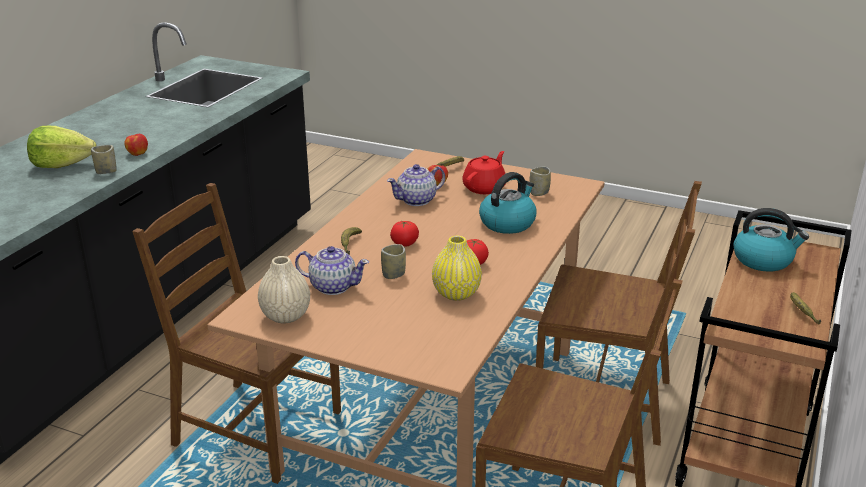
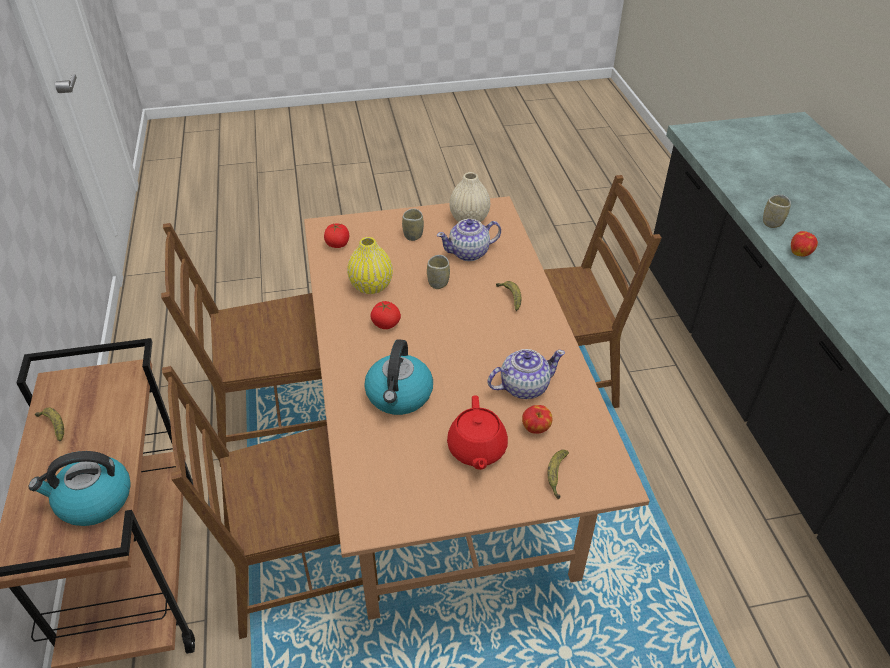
camera: 145 degrees right, 15 degrees up
lettuce [27,126,96,168] -> none
teapot [387,164,445,206] -> teapot turned 45 degrees clockwise [488,349,565,399]
tomato [390,221,419,247] -> tomato moved to [324,224,349,248]
cup [529,167,551,196] -> cup moved to [402,208,424,241]

